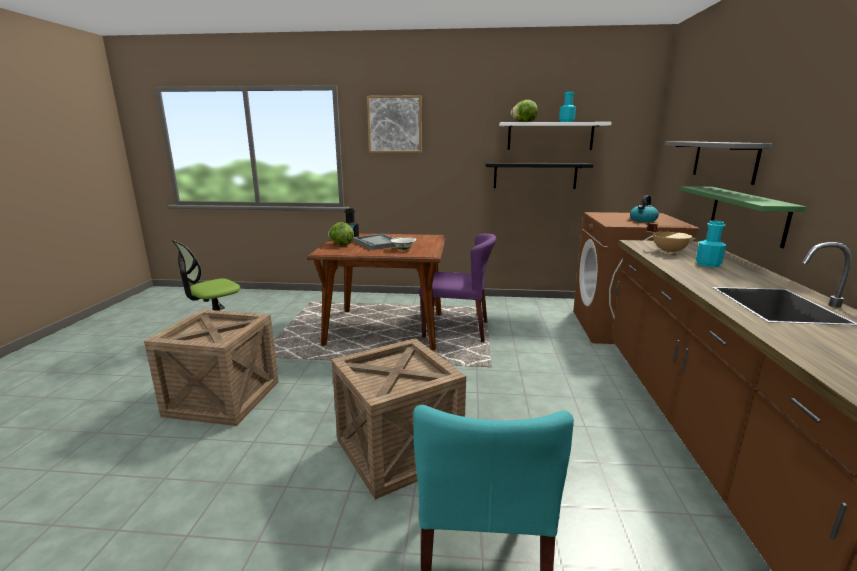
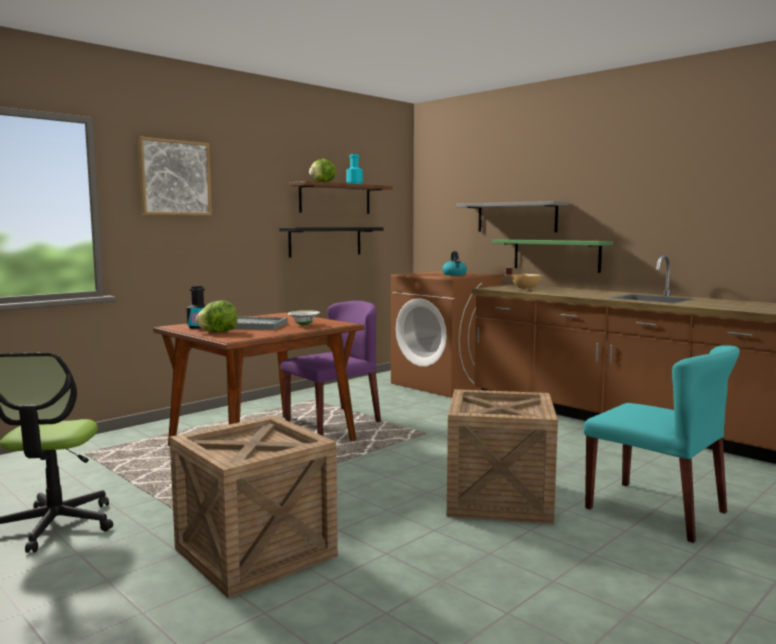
camera: 50 degrees left, 10 degrees down
white shelf [499,122,612,150] -> brown shelf [290,181,393,214]
turquoise bottle [696,221,726,267] -> none

